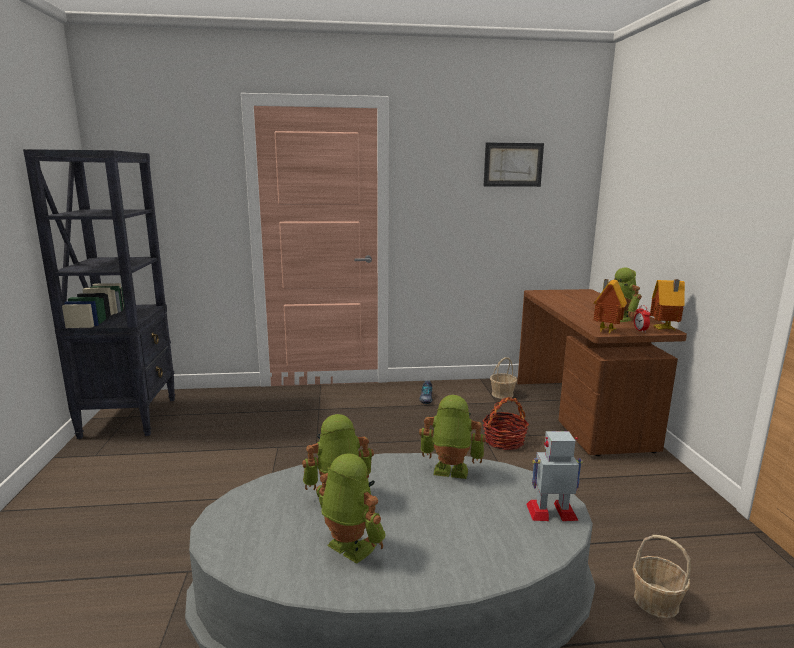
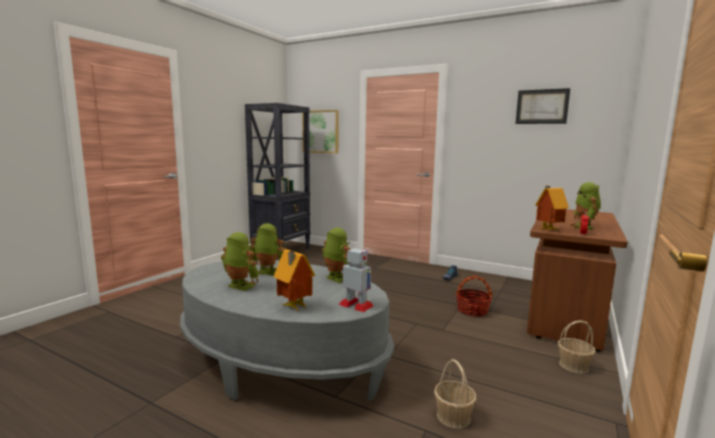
camera: 35 degrees right, 5 degrees down
toy robot [316,453,385,564] -> toy robot turned 45 degrees counterclockwise [221,232,259,291]
basket [490,357,517,399] -> basket moved to [558,320,596,374]
toy house [650,279,685,331] -> toy house moved to [274,249,315,311]
none -> picture [302,110,339,153]

